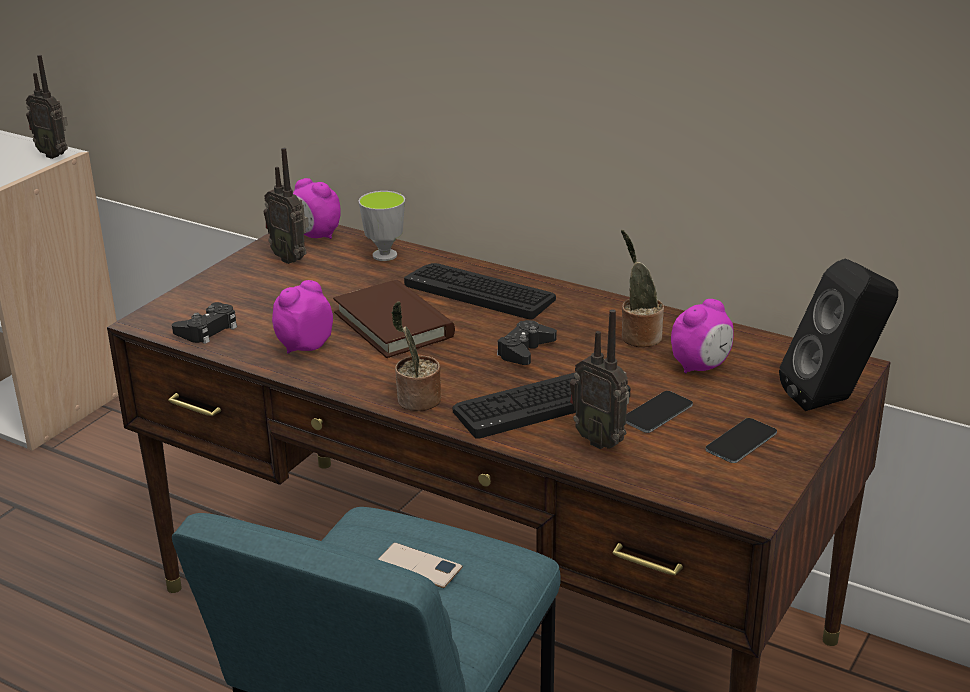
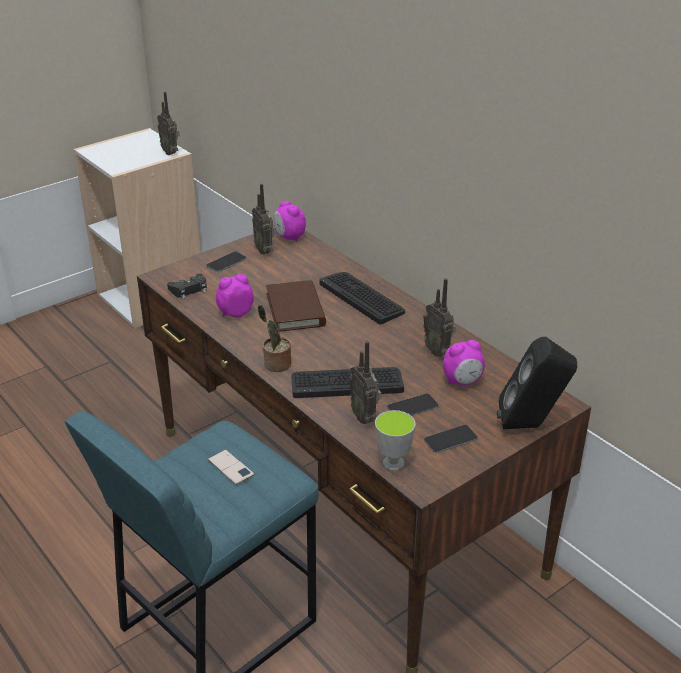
camera: 20 degrees right, 5 degrees up
cup [358,191,405,261] -> cup moved to [375,410,416,471]
black game controller [497,320,557,365] -> none
potted plant [621,230,664,347] -> radio [423,278,456,357]
none -> phone [207,252,246,272]

